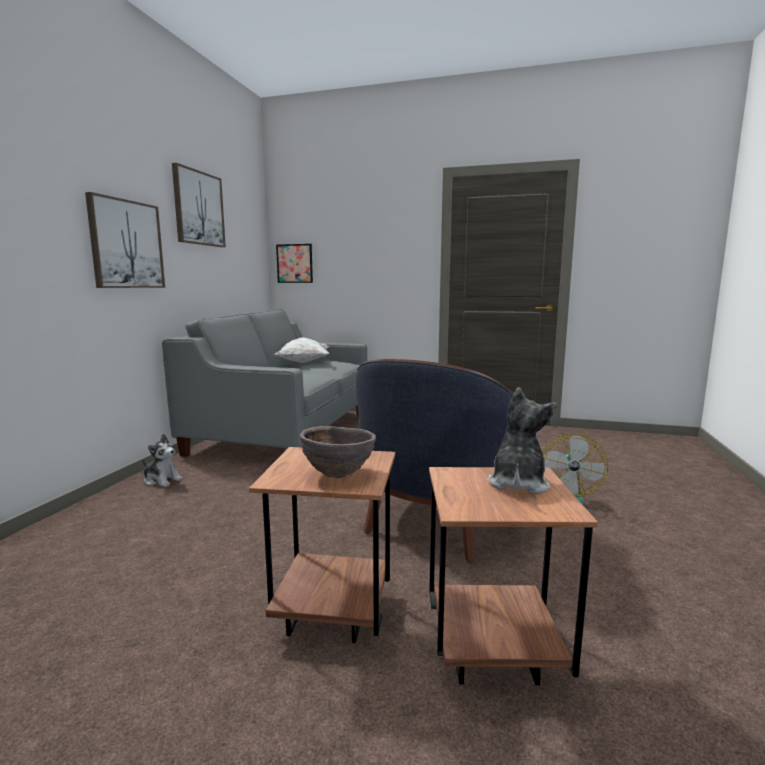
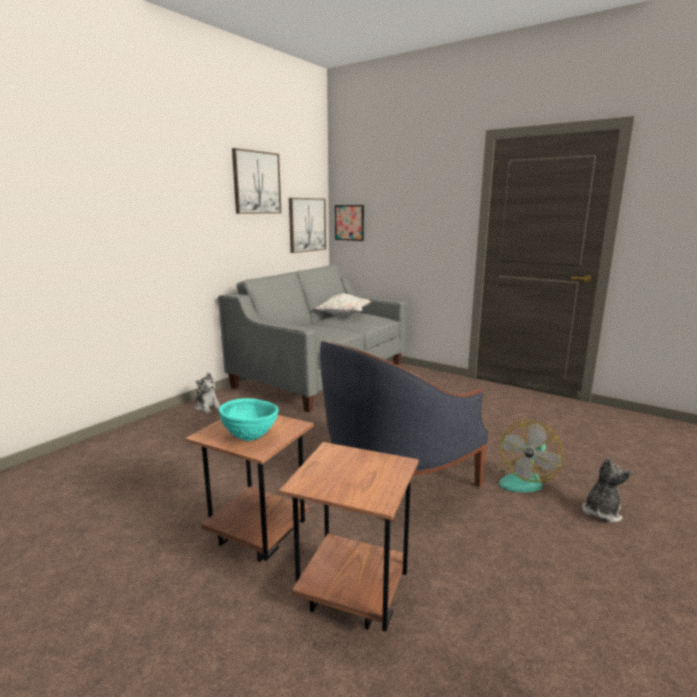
camera: 20 degrees right, 5 degrees up
picture [85,192,165,288] -> picture moved to [289,198,326,253]
brown bowl [300,426,376,478] -> turquoise bowl [219,398,279,441]
plush toy [488,387,557,494] -> plush toy moved to [582,457,632,523]

